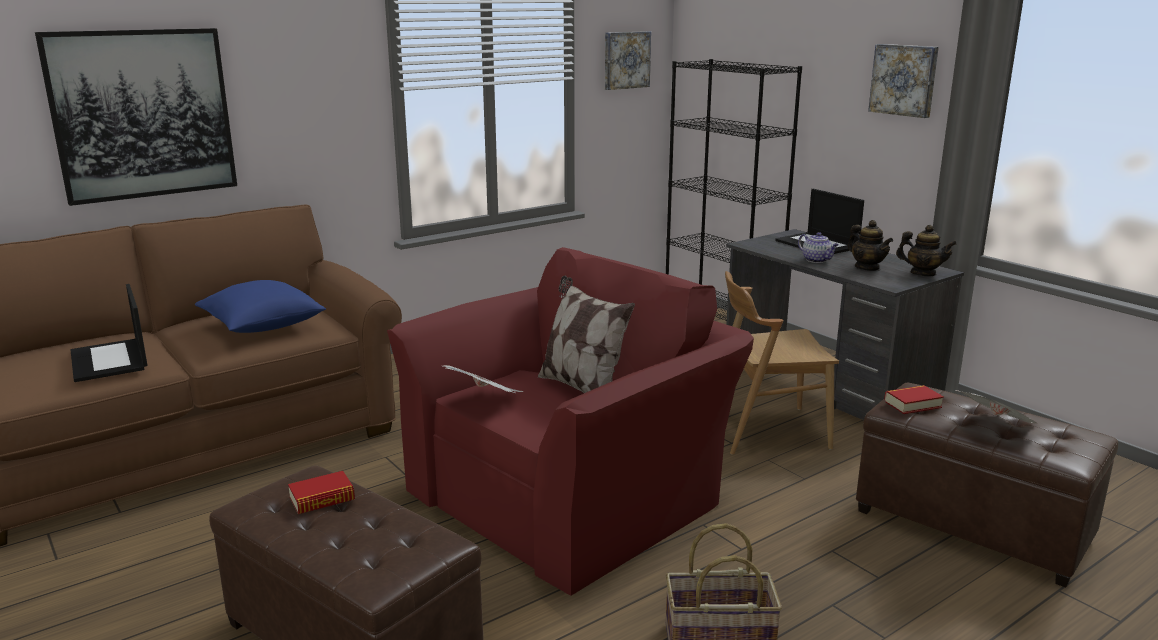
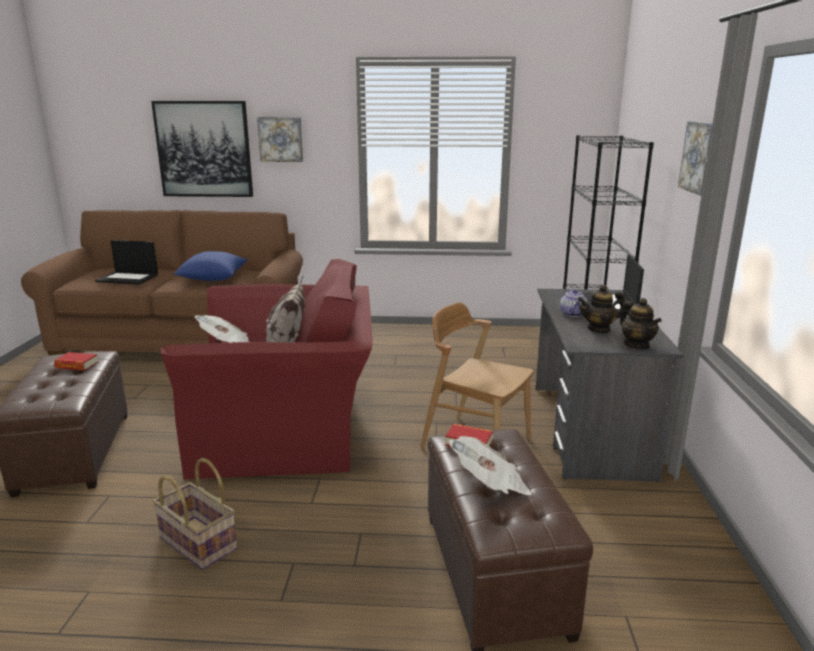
camera: 40 degrees right, 0 degrees up
laptop [70,284,148,382] -> laptop turned 90 degrees counterclockwise [95,240,158,285]
picture [605,31,651,90] -> picture moved to [257,117,303,162]
teapot [848,220,893,271] -> teapot turned 75 degrees clockwise [578,285,625,333]

